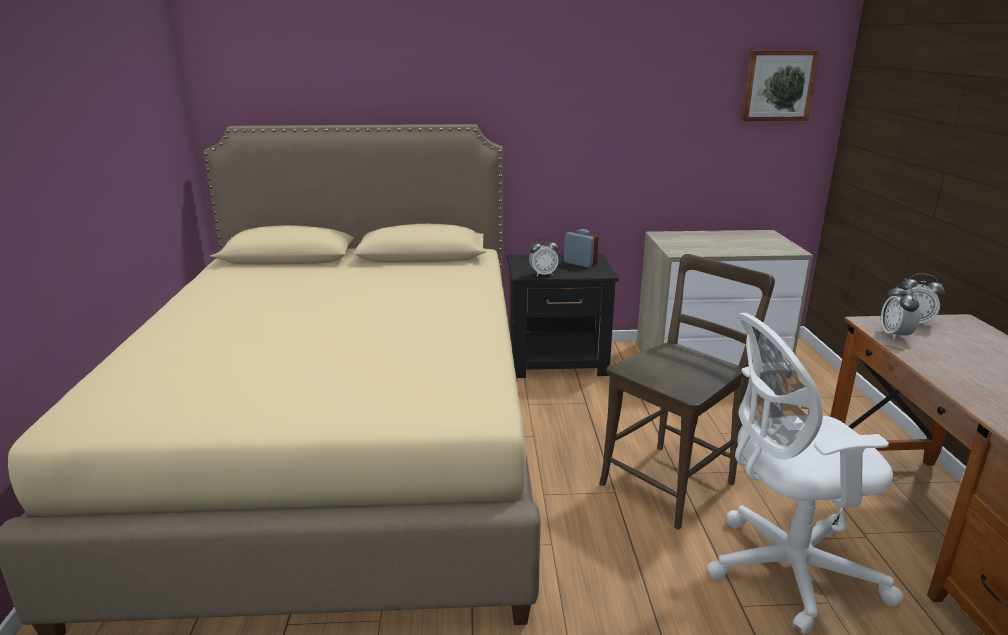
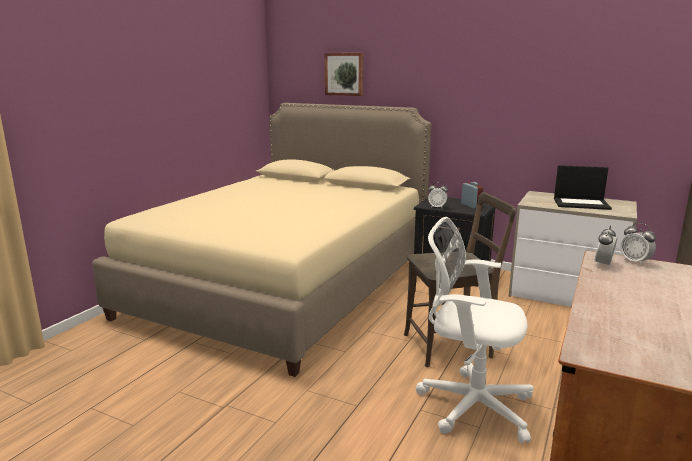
camera: 30 degrees right, 5 degrees down
picture [741,50,819,121] -> picture moved to [325,53,363,96]
none -> laptop [554,165,612,210]

